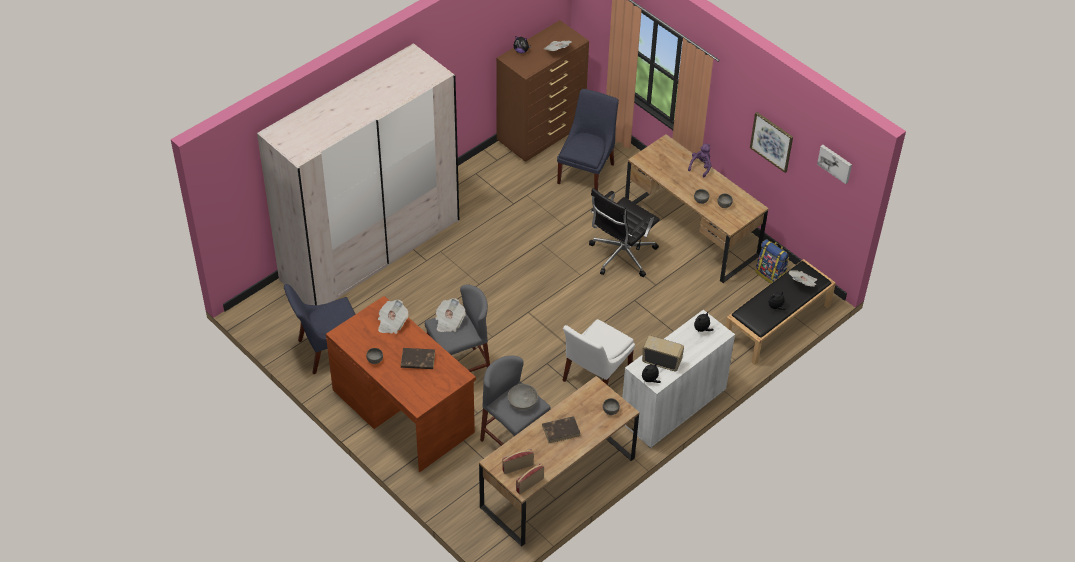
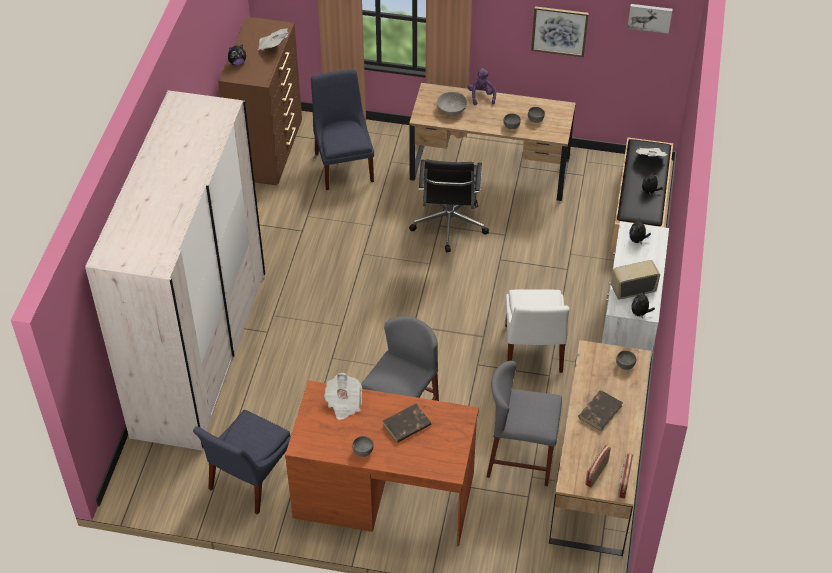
camera: 35 degrees left, 0 degrees up
newspaper [435,298,466,332] -> none
grey bowl [508,384,538,410] -> grey bowl moved to [437,92,467,115]
backpack [755,239,789,284] -> none

